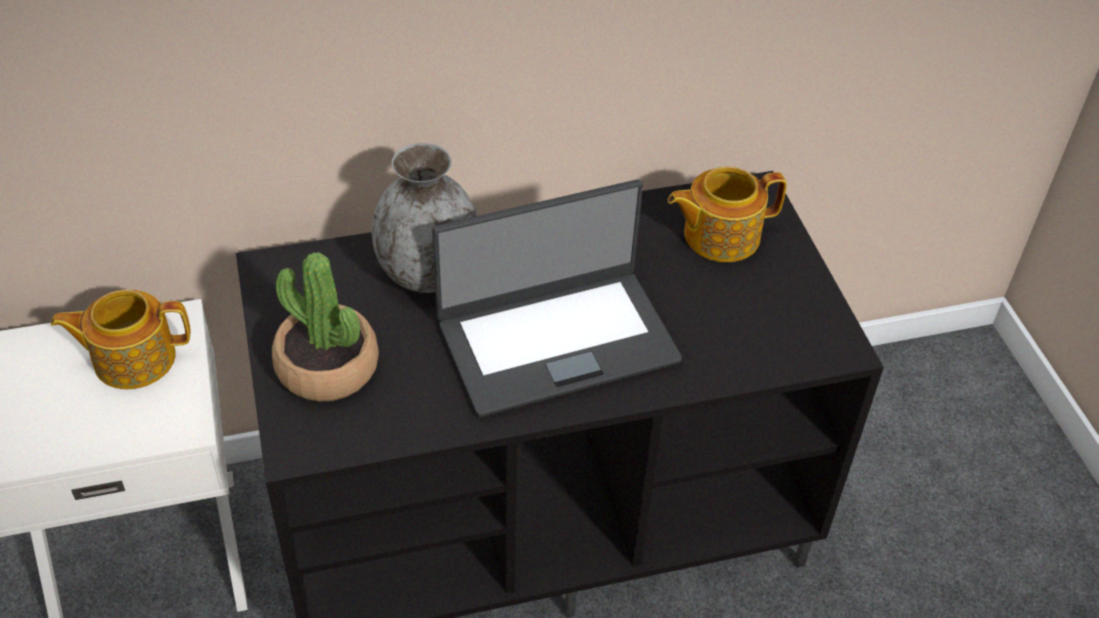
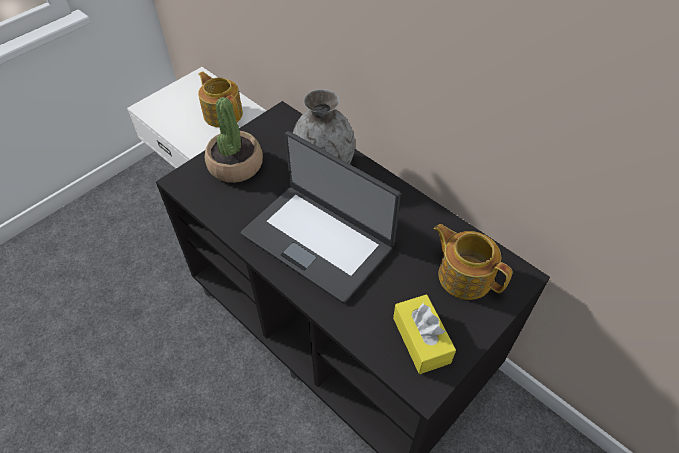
camera: 60 degrees right, 5 degrees up
none -> yellow tissue box [393,294,456,374]

